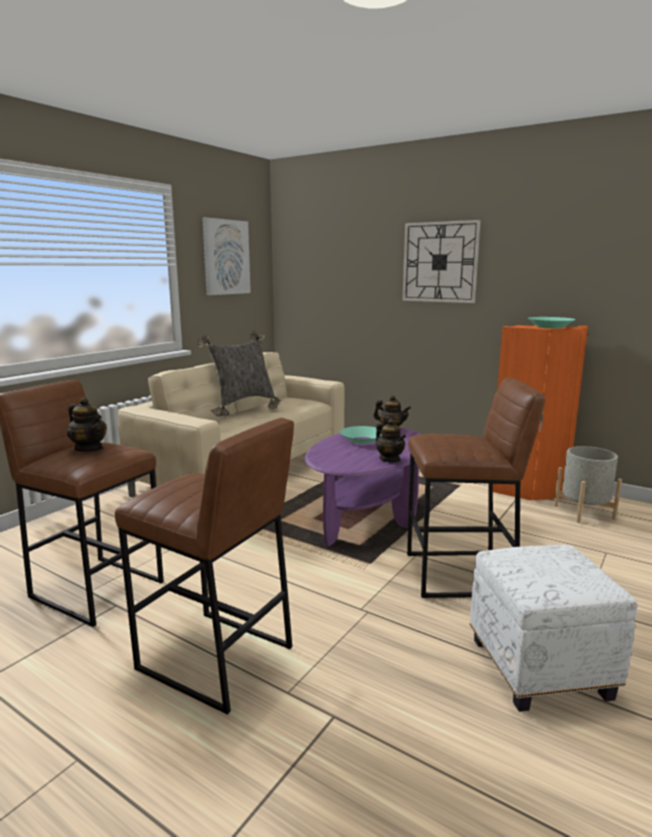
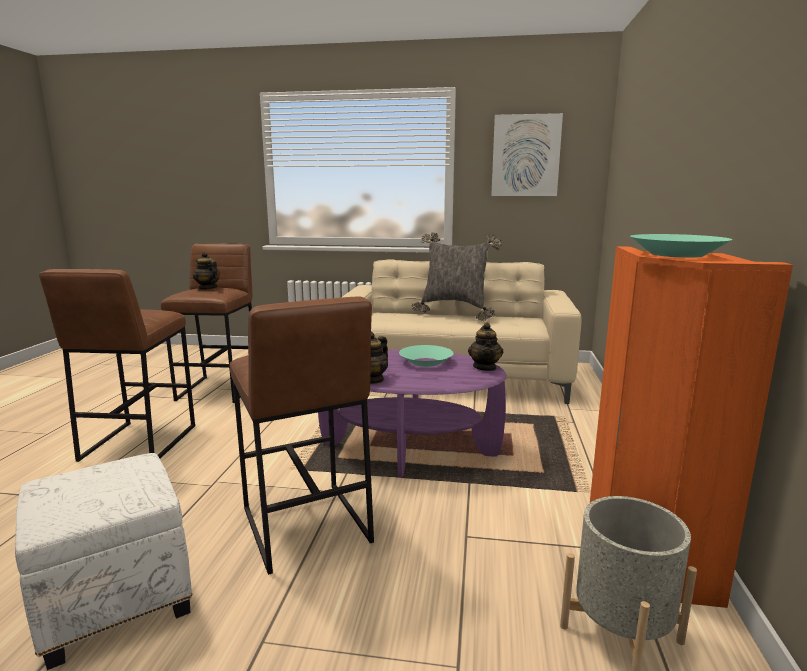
camera: 65 degrees right, 0 degrees up
teapot [67,397,107,452] -> teapot turned 120 degrees clockwise [193,252,220,290]
wall clock [402,220,481,303] -> none

